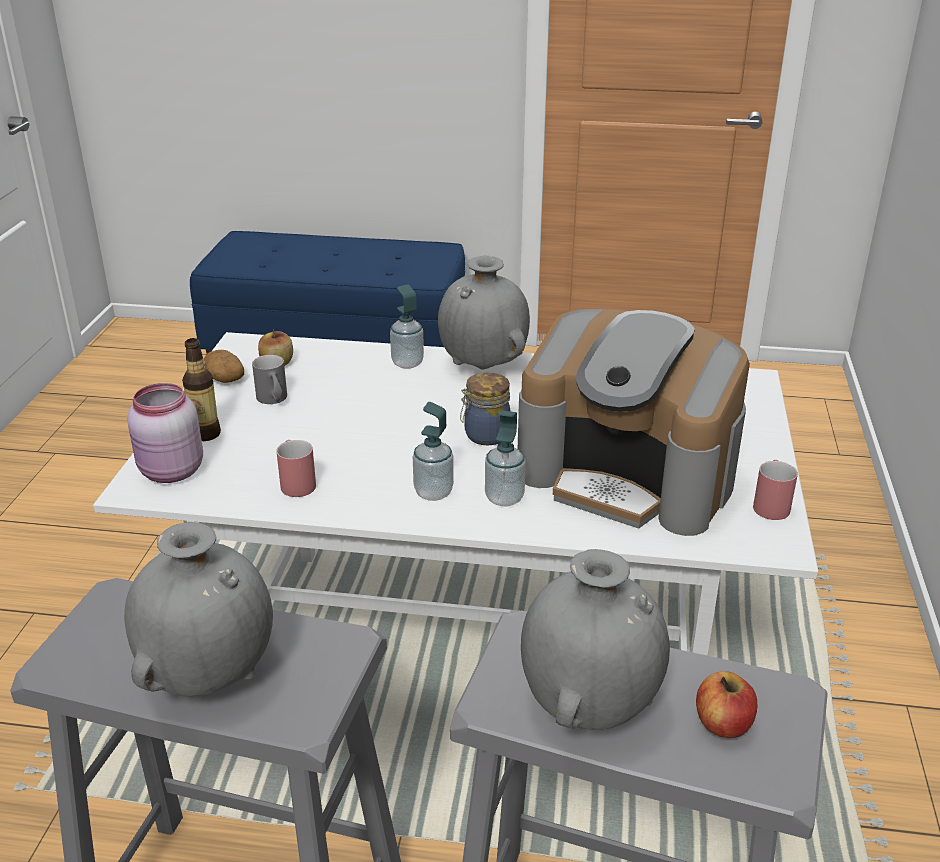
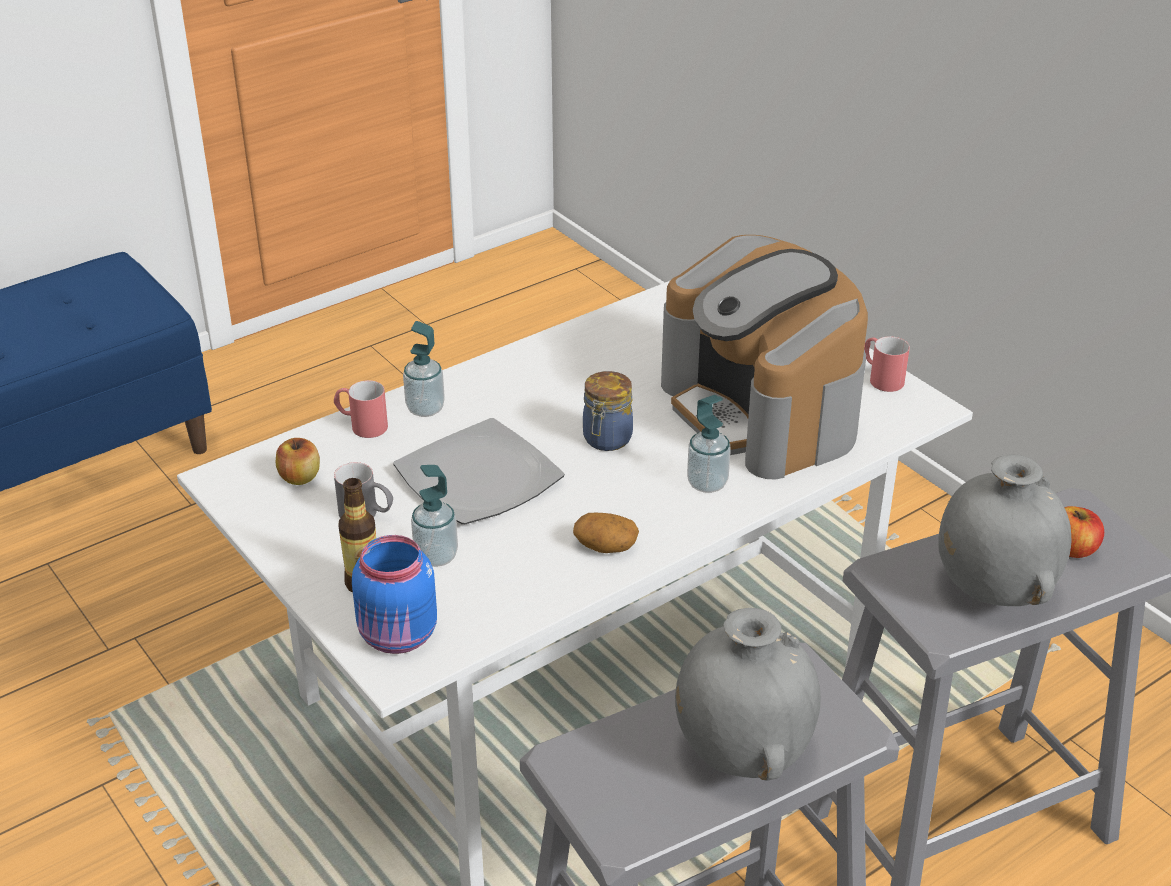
camera: 45 degrees left, 5 degrees up
pink jar [127,383,203,483] -> blue jar [352,535,437,654]
potato [204,350,244,383] -> potato moved to [573,513,639,553]
red mug [276,440,316,497] -> red mug moved to [334,380,388,438]
soap dispenser [413,402,454,501] -> soap dispenser moved to [411,465,458,567]
grey vase [438,256,530,370] -> none
coffee machine [518,309,750,536] -> coffee machine turned 75 degrees clockwise [661,235,868,480]
none -> plate [393,418,564,524]

